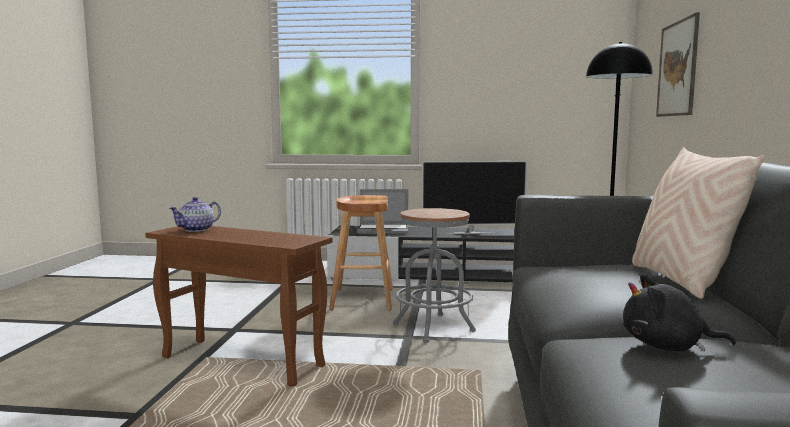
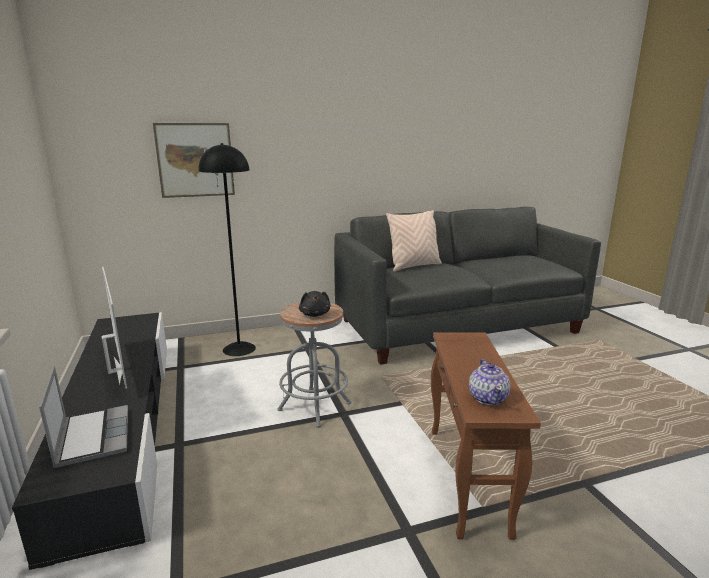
camera: 115 degrees left, 10 degrees up
teapot [169,197,221,232] -> teapot turned 75 degrees clockwise [469,359,510,405]
brown stool [329,195,393,310] -> none
black plush toy [623,274,736,351] -> black plush toy moved to [299,291,331,317]

